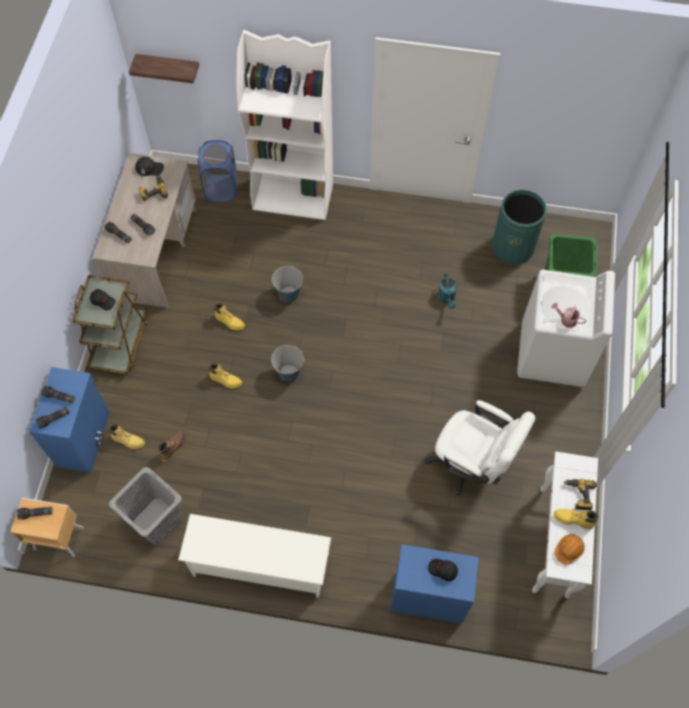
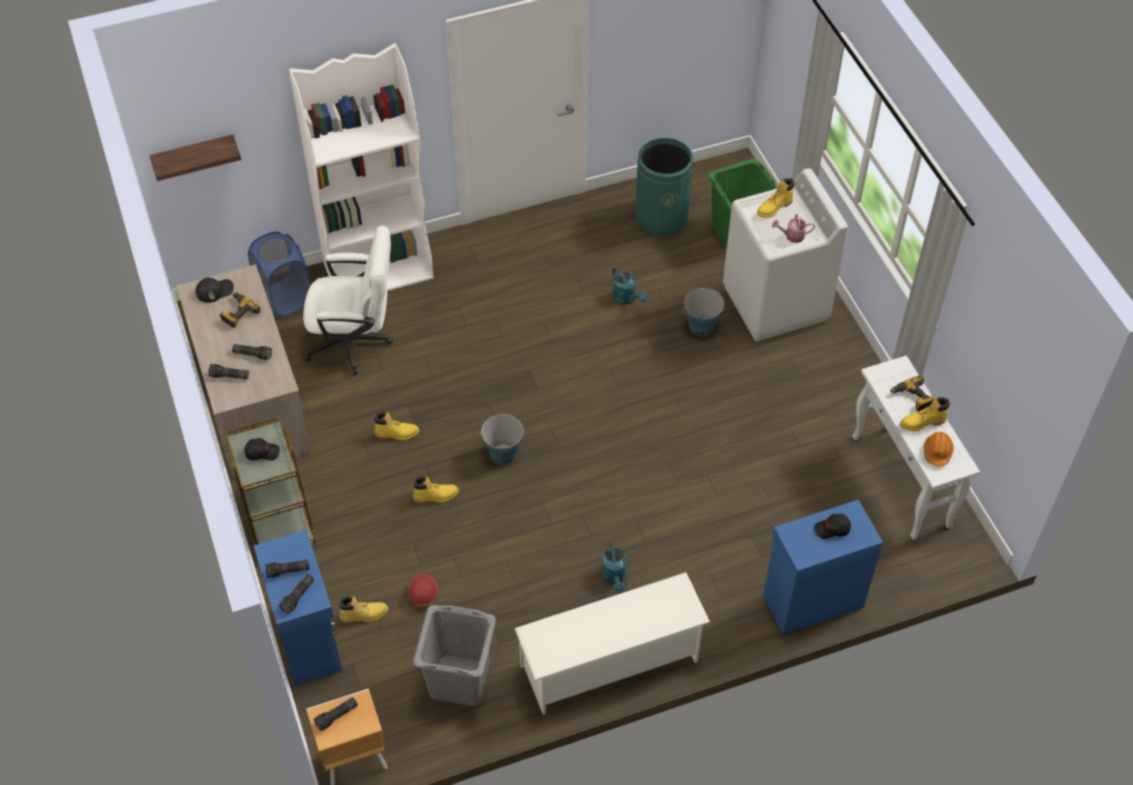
camera: 30 degrees left, 10 degrees down
brown boot [158,430,185,462] -> red hard hat [408,574,438,607]
bucket [271,266,303,302] -> bucket moved to [683,288,724,336]
white office chair [425,400,535,496] -> white office chair moved to [303,226,393,375]
none -> turquoise watering can [602,541,627,592]
none -> yellow boot [757,178,795,218]

